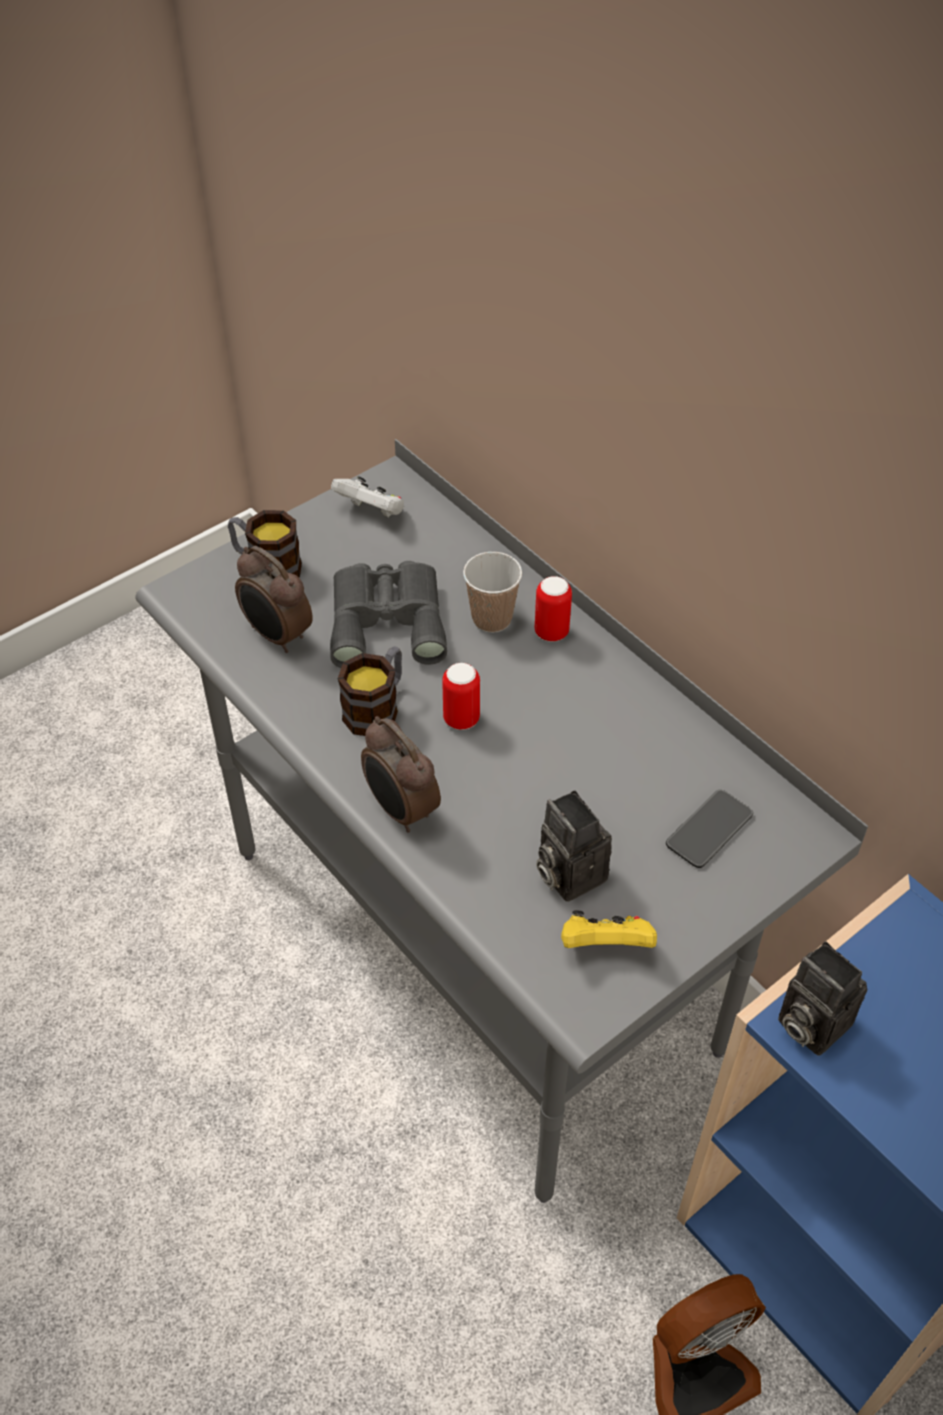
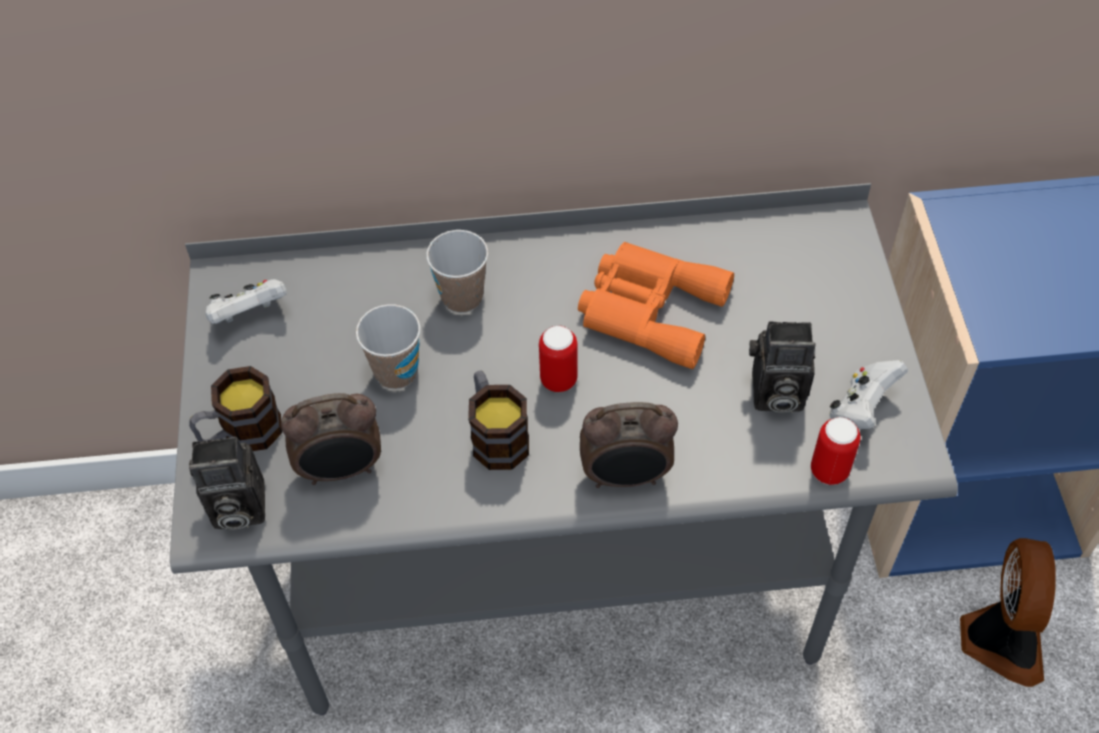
camera: 55 degrees left, 5 degrees up
grey binoculars [330,561,447,668] -> cup [356,304,421,389]
can [535,576,572,642] -> can moved to [811,417,861,485]
yellow game controller [561,910,657,948] -> white game controller [829,360,908,429]
phone [666,789,753,868] -> none
camera [778,942,867,1056] -> camera moved to [189,437,265,530]
none -> orange binoculars [578,242,734,369]

